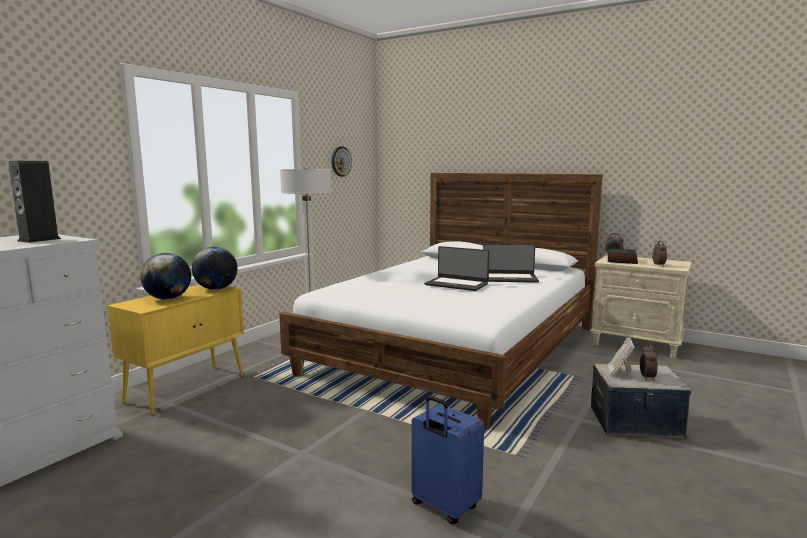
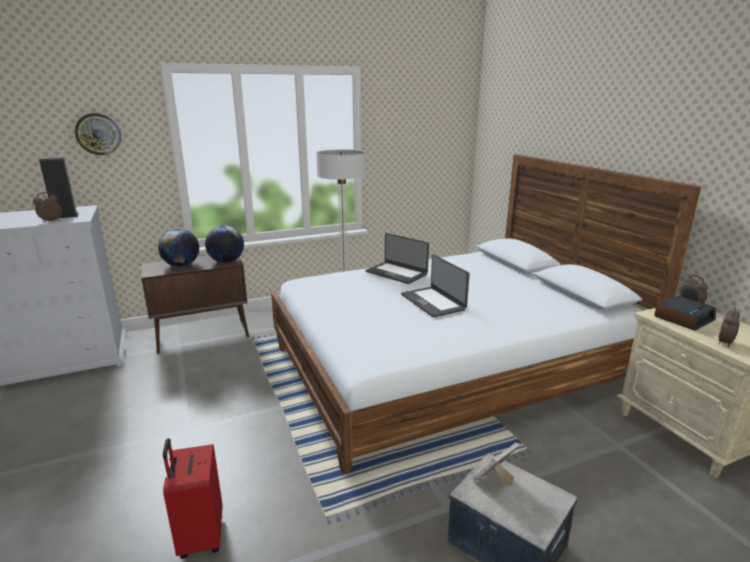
camera: 35 degrees right, 10 degrees up
yellow cabinet [107,285,244,415] -> brown cabinet [141,256,249,354]
wall clock [331,146,352,177] -> wall clock moved to [75,113,121,155]
blue suitcase [411,396,484,524] -> red suitcase [163,438,222,559]
laptop [483,244,539,283] -> laptop moved to [365,233,429,284]
alarm clock [640,344,658,381] -> alarm clock moved to [33,192,62,223]

